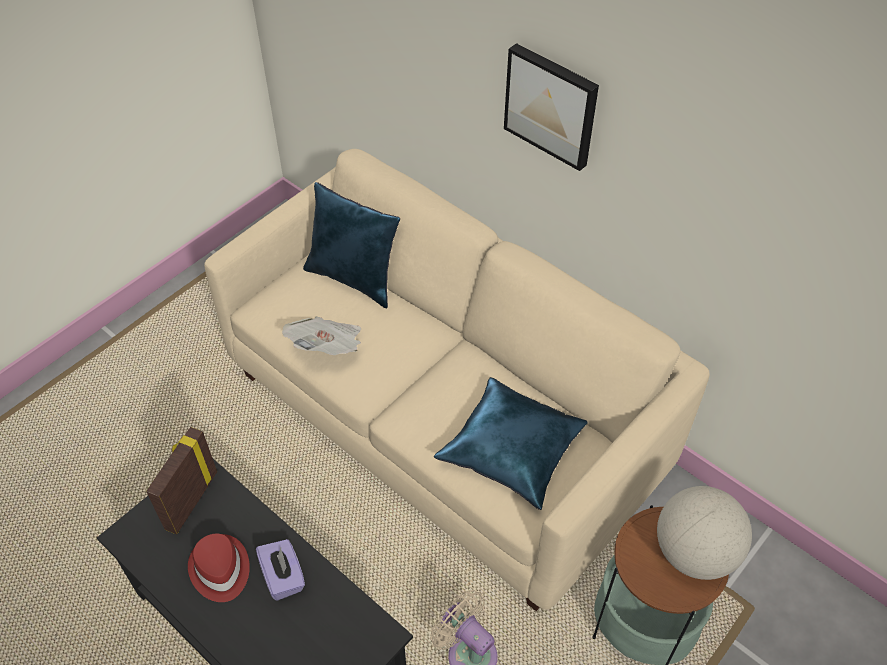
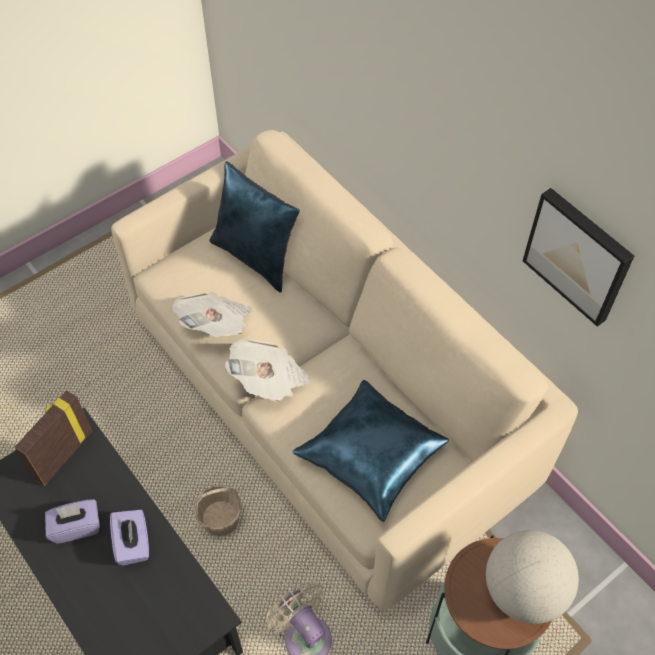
camera: 10 degrees right, 5 degrees up
red hat [188,534,250,602] -> purple tissue box [45,499,100,544]
picture [504,43,599,171] -> picture moved to [523,188,634,327]
none -> basket [194,485,242,537]
none -> newspaper [224,338,310,402]

